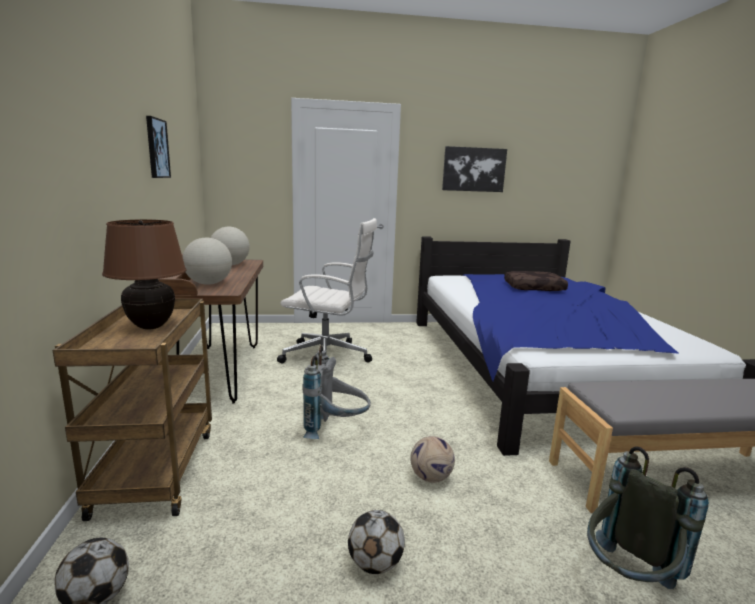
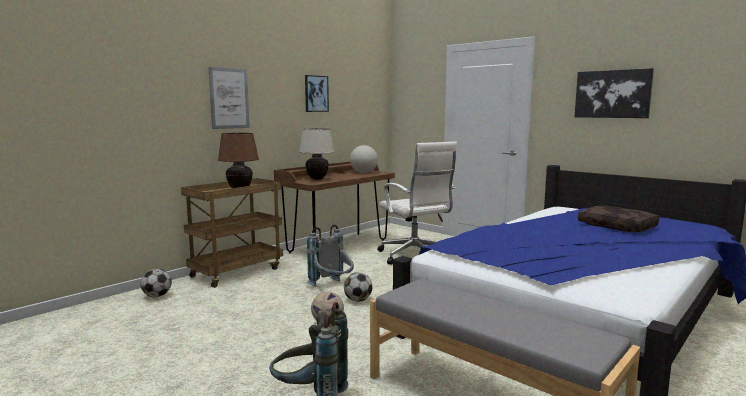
camera: 50 degrees right, 5 degrees down
globe [182,238,232,285] -> beige table lamp [299,128,335,180]
football [348,510,405,574] -> football moved to [344,272,372,302]
none -> picture [208,67,250,129]

